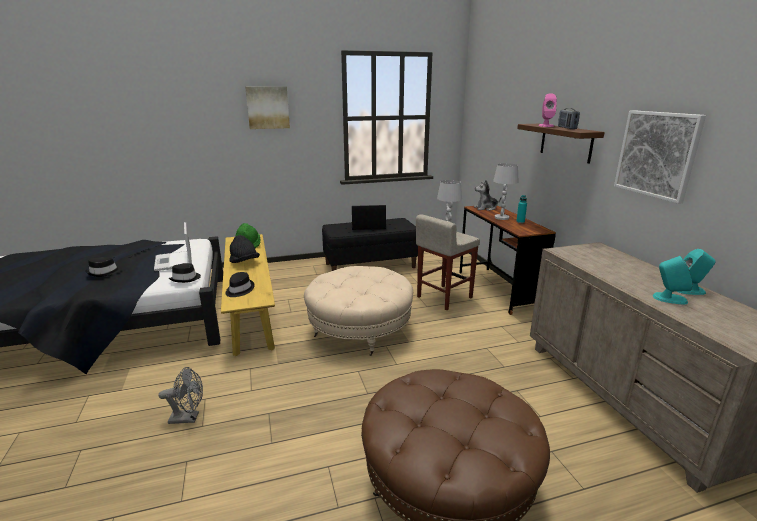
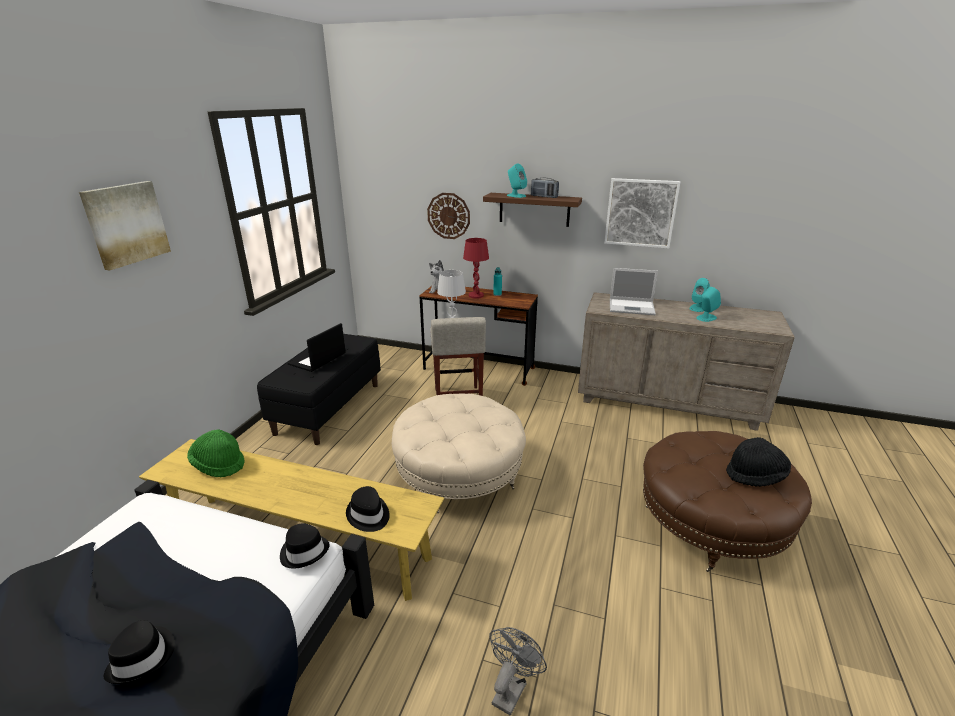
camera: 55 degrees left, 5 degrees up
laptop [154,222,192,271] -> laptop moved to [610,268,658,315]
black hat [229,235,260,263] -> black hat moved to [726,437,791,487]
white table lamp [493,163,519,220] -> red table lamp [463,238,489,299]
pink speaker [539,93,557,127] -> turquoise speaker [507,164,527,198]
none -> wall clock [427,193,470,239]

